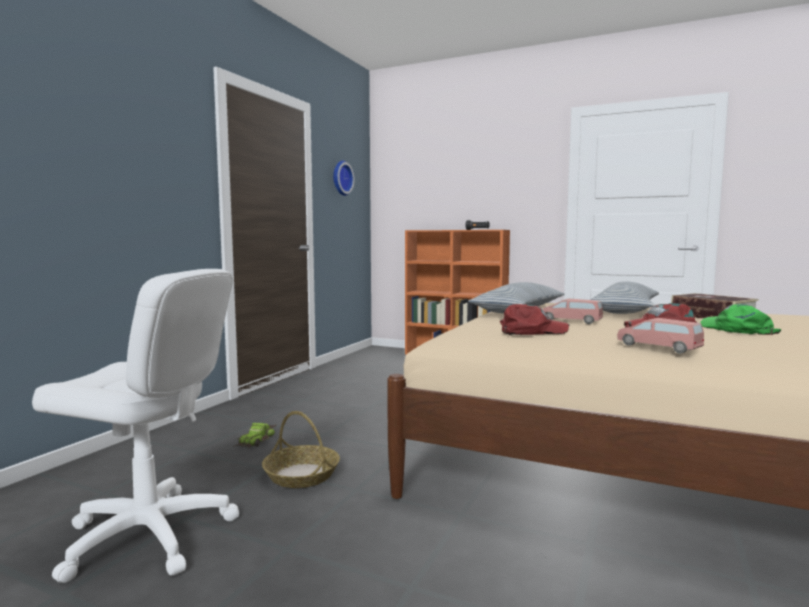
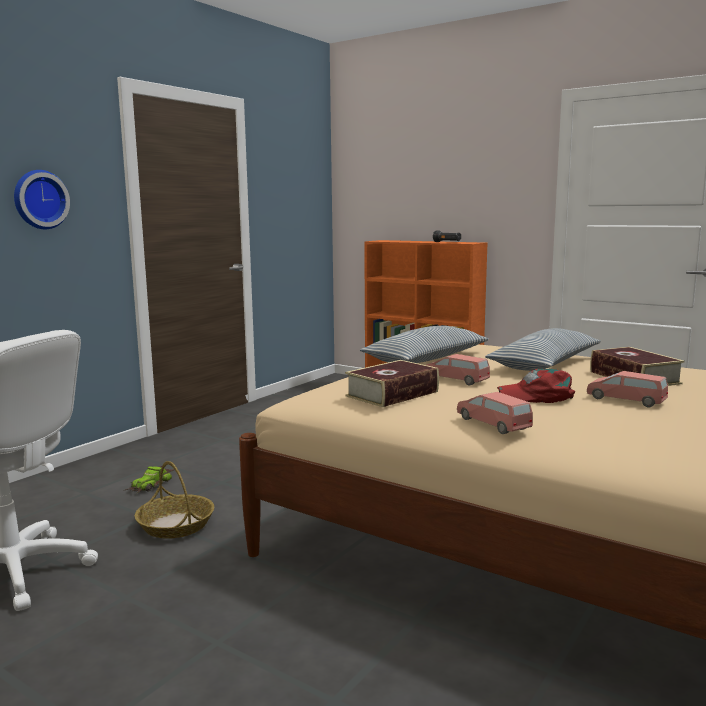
camera: 10 degrees right, 5 degrees up
wall clock [333,161,355,196] -> wall clock moved to [14,170,70,229]
red cap [500,304,570,335] -> book [345,360,439,407]
green cap [700,304,781,335] -> pink toy car [587,371,668,407]

